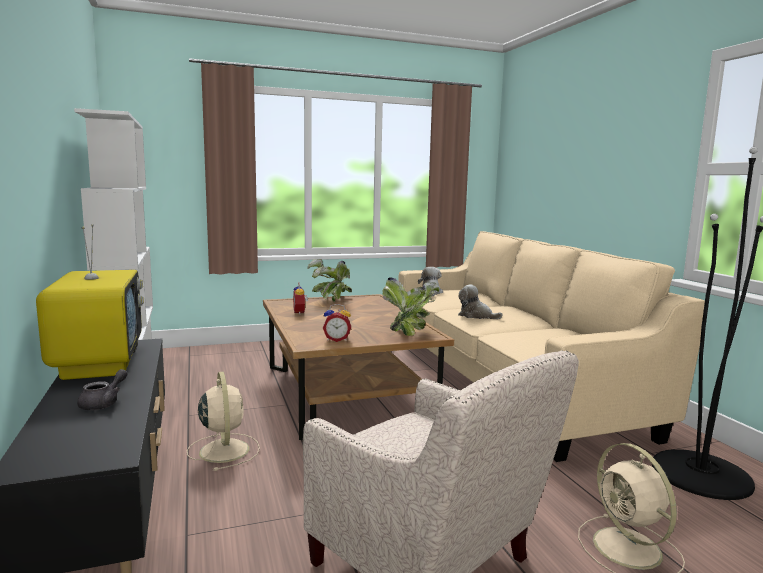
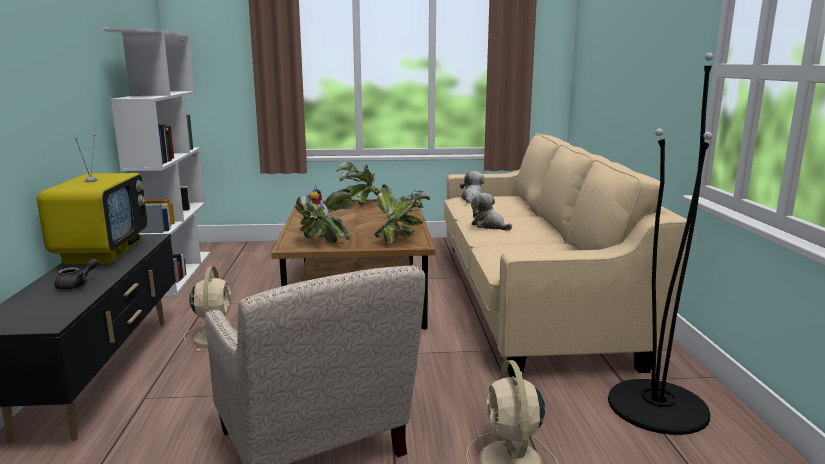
camera: 15 degrees right, 5 degrees up
alarm clock [323,304,351,342] -> potted plant [295,189,353,243]

